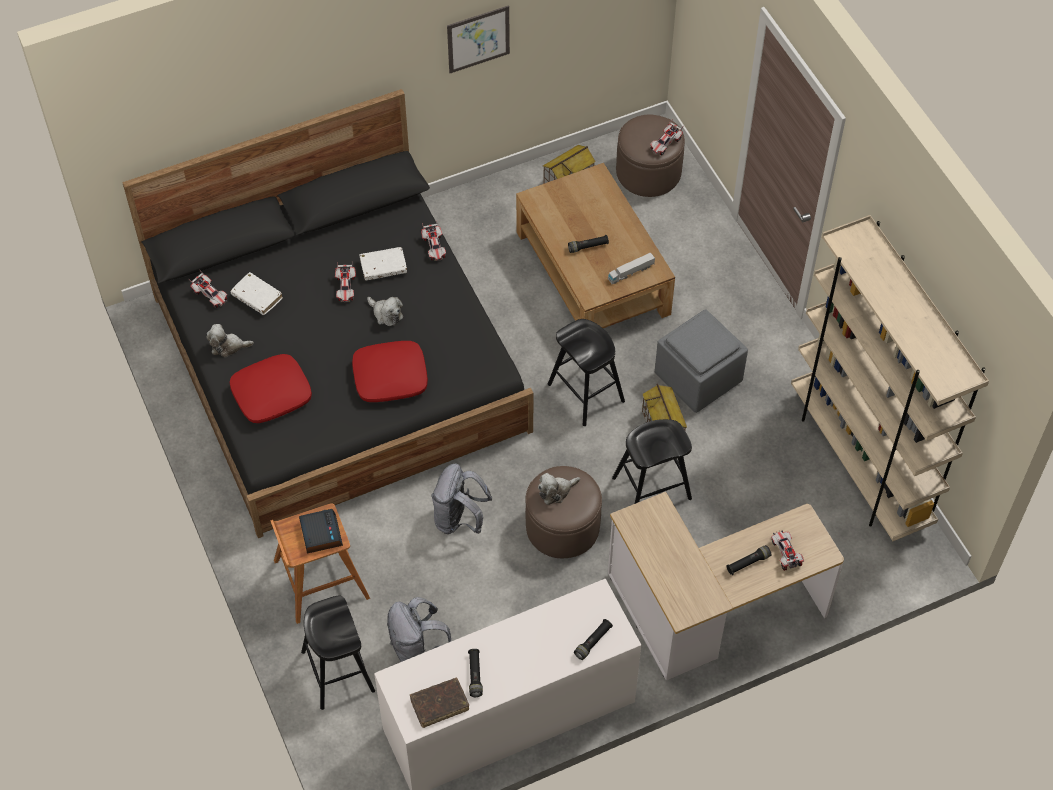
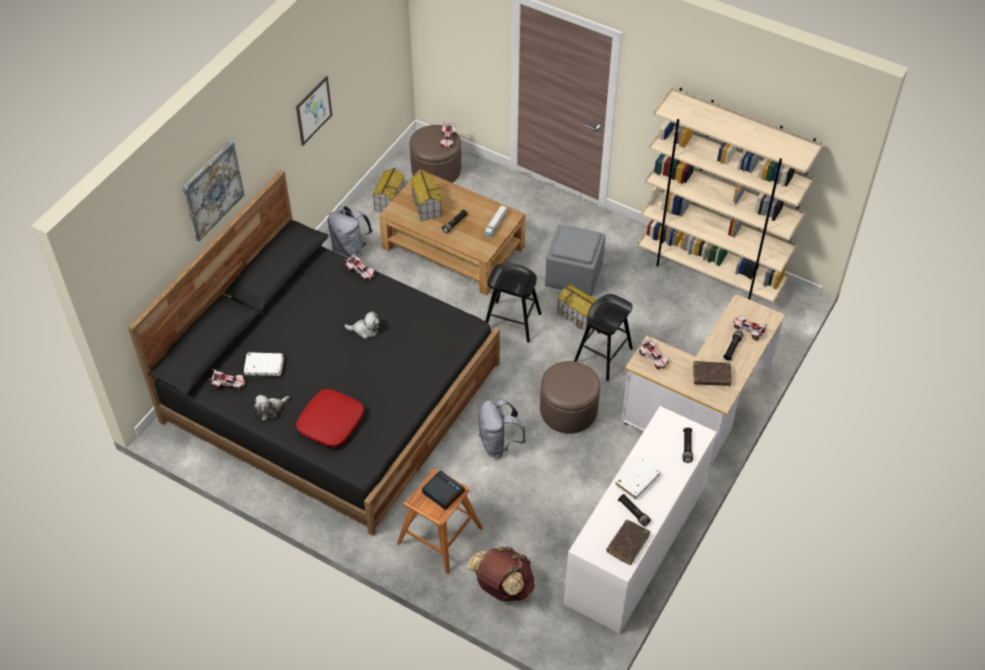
camera: 35 degrees left, 5 degrees down
black stool [301,595,375,710] -> brown backpack [467,547,535,601]
toy car [335,261,356,302] -> toy car moved to [639,336,669,369]
red pillow [352,341,428,402] -> none
white book [359,247,407,280] -> white book moved to [615,457,661,499]
grey backpack [387,597,452,662] -> grey backpack moved to [328,206,373,258]
plush toy [538,473,580,505] -> none
none -> picture [183,141,244,241]
none -> toy house [410,171,442,221]
none -> brown book [693,361,731,386]

